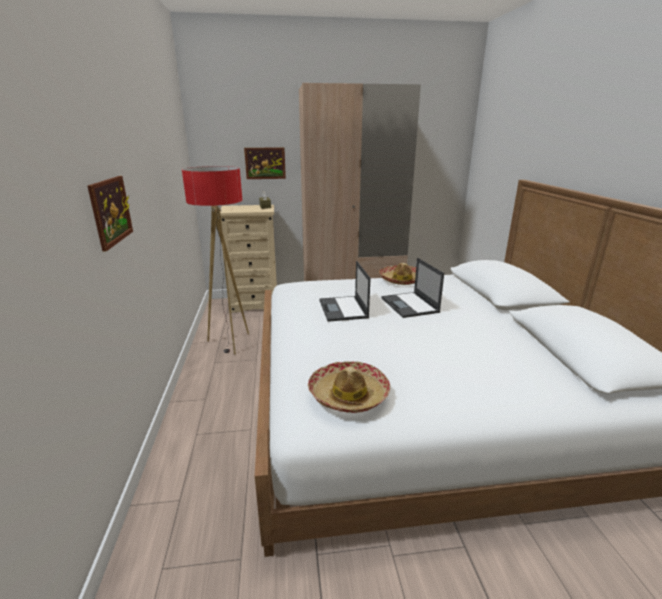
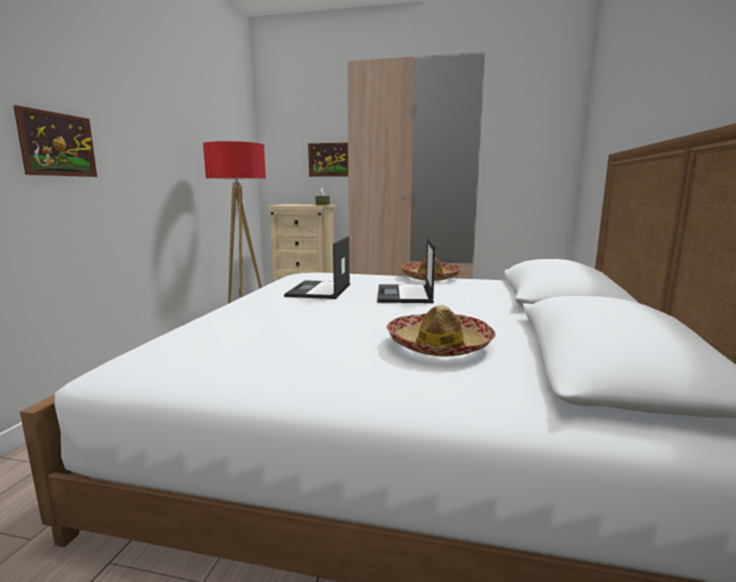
camera: 20 degrees right, 10 degrees down
hat [308,361,390,413] -> hat moved to [387,305,496,357]

